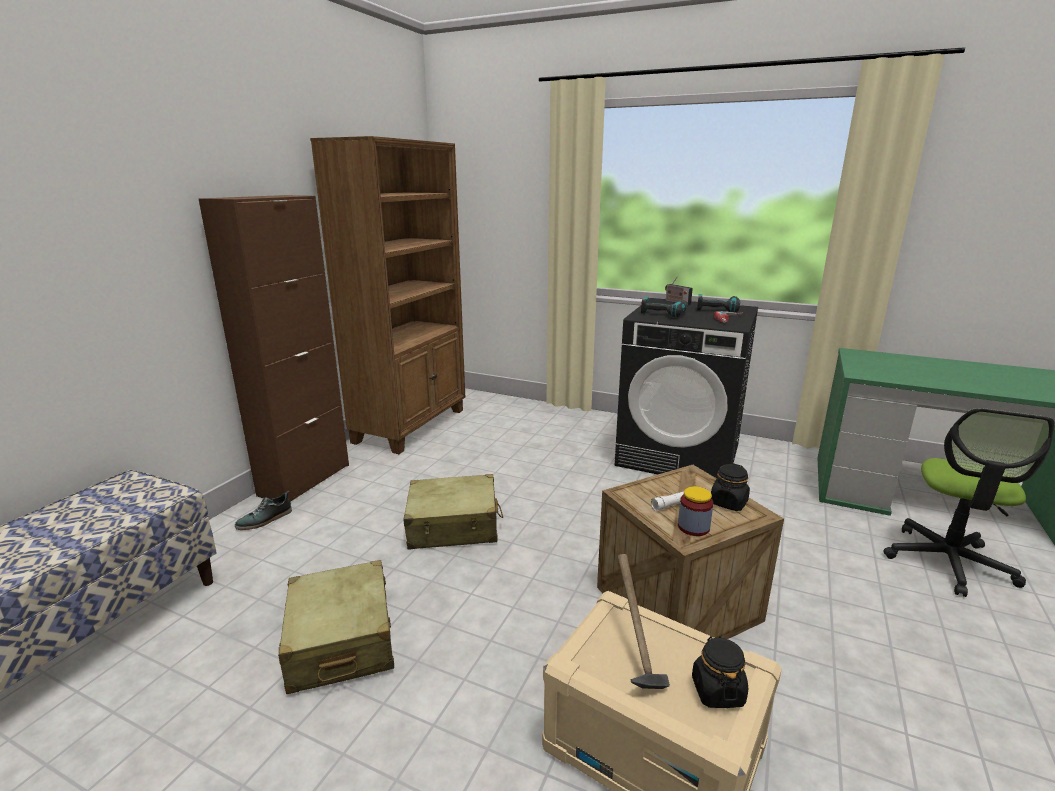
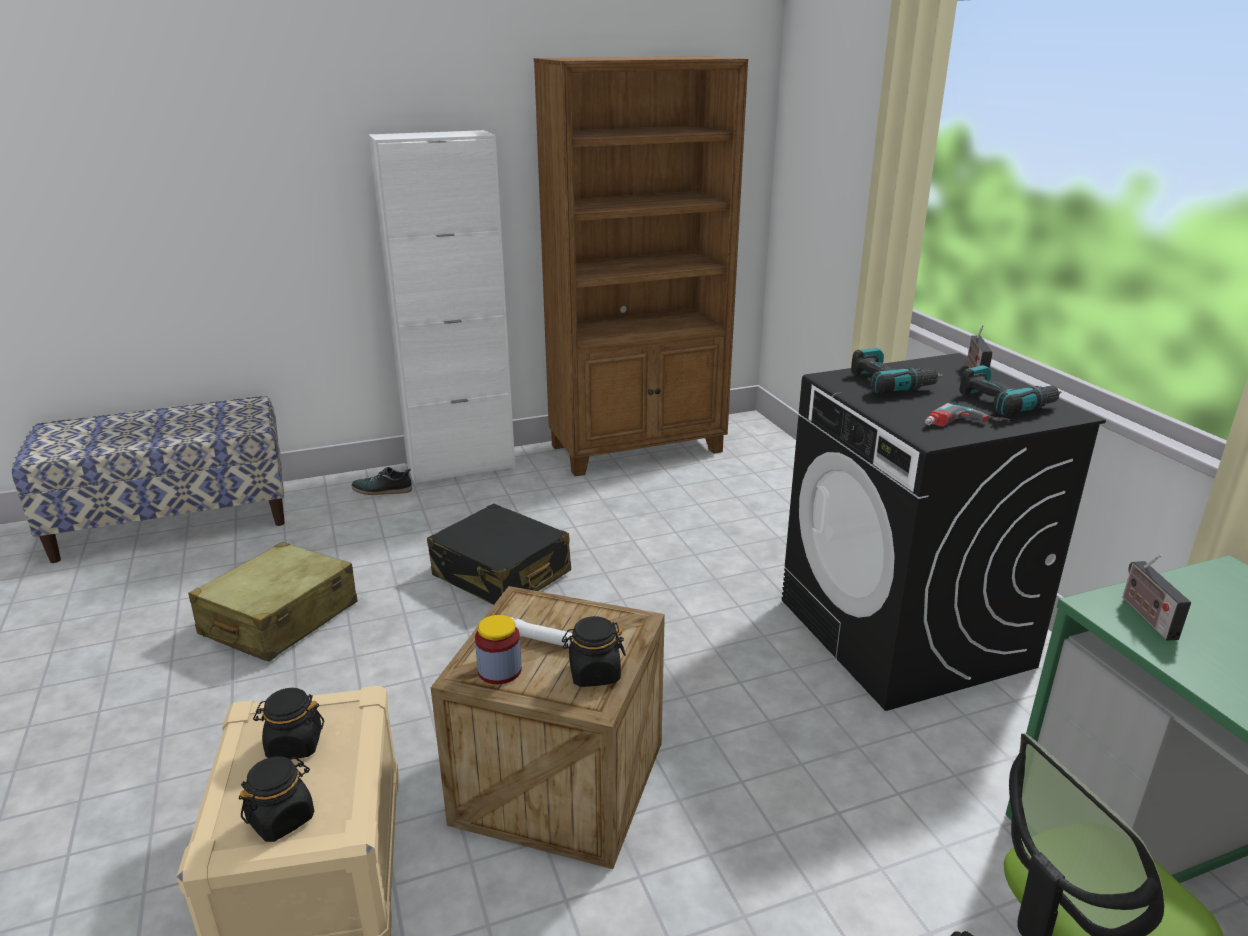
camera: 45 degrees right, 5 degrees up
brown cabinet [199,195,349,502] -> white cabinet [368,130,515,485]
beige suitcase [404,474,503,550] -> black suitcase [427,503,571,605]
hammer [618,554,670,689] -> black jar [253,688,324,759]
none -> radio [1122,554,1191,641]

